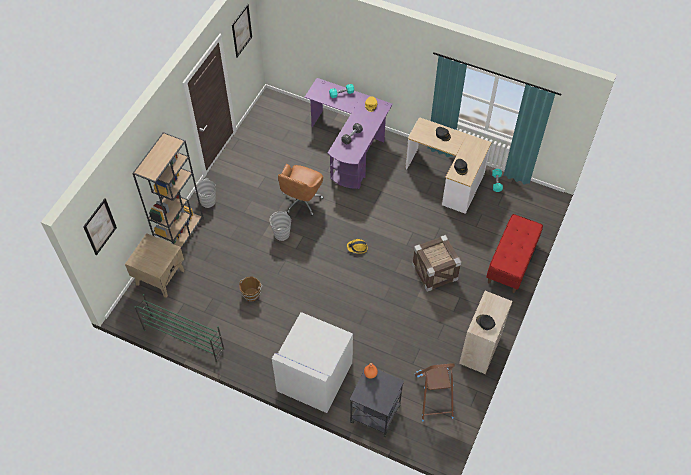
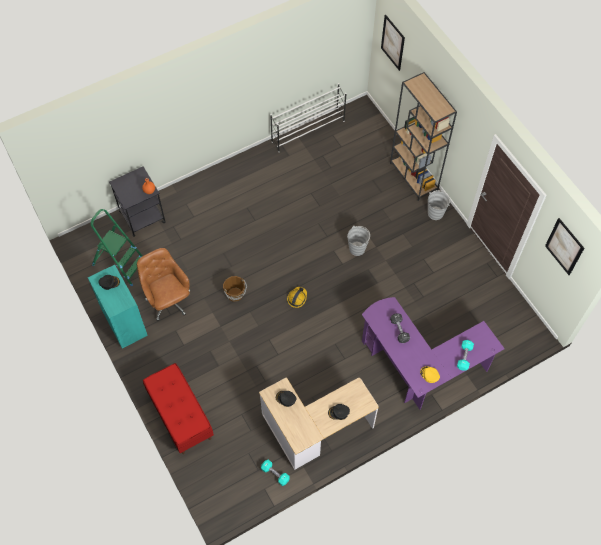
camera: 125 degrees right, 5 degrees up
beige nightstand [125,233,185,298] -> none
green shoe rack [135,294,225,362] -> white shoe rack [270,83,347,152]
brown bucket [239,276,263,302] -> brown bucket moved to [223,276,247,302]
white washing machine [272,312,353,413] -> none
brown office chair [278,164,323,216] -> brown office chair moved to [137,248,190,321]
crate [412,235,462,292] -> none
brown step ladder [414,363,455,422] -> green step ladder [91,209,142,286]
beige cabinet [459,291,512,374] -> turquoise cabinet [88,265,148,348]

